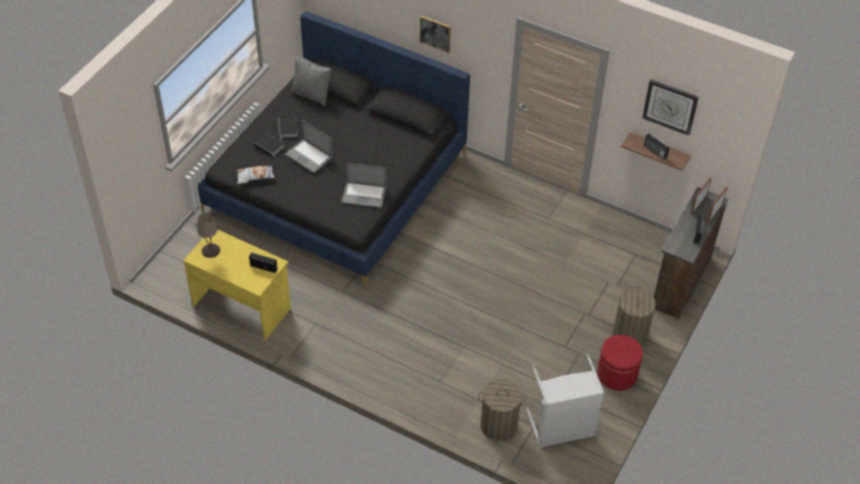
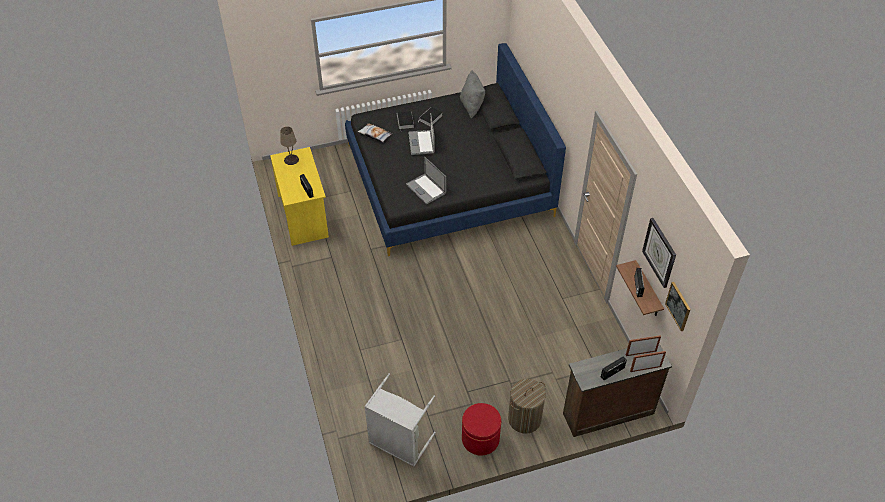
camera: 45 degrees right, 0 degrees up
picture [420,15,451,53] -> picture moved to [665,282,691,331]
laundry basket [478,379,526,441] -> none

